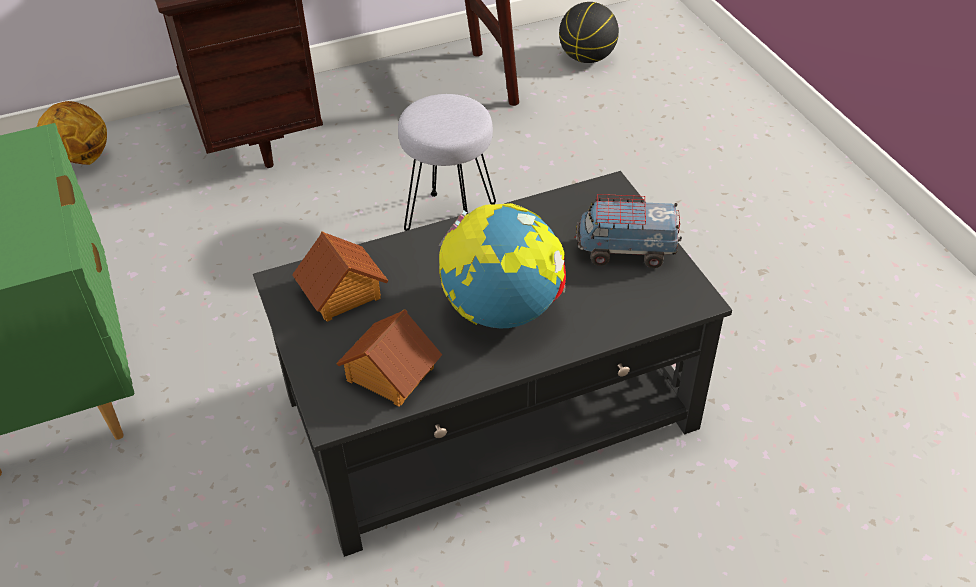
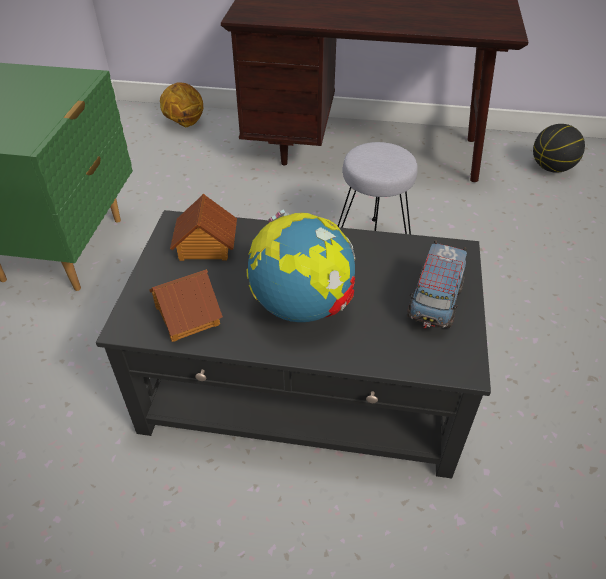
camera: 30 degrees right, 0 degrees up
toy truck [574,194,682,268] -> toy truck turned 105 degrees counterclockwise [407,241,467,328]

